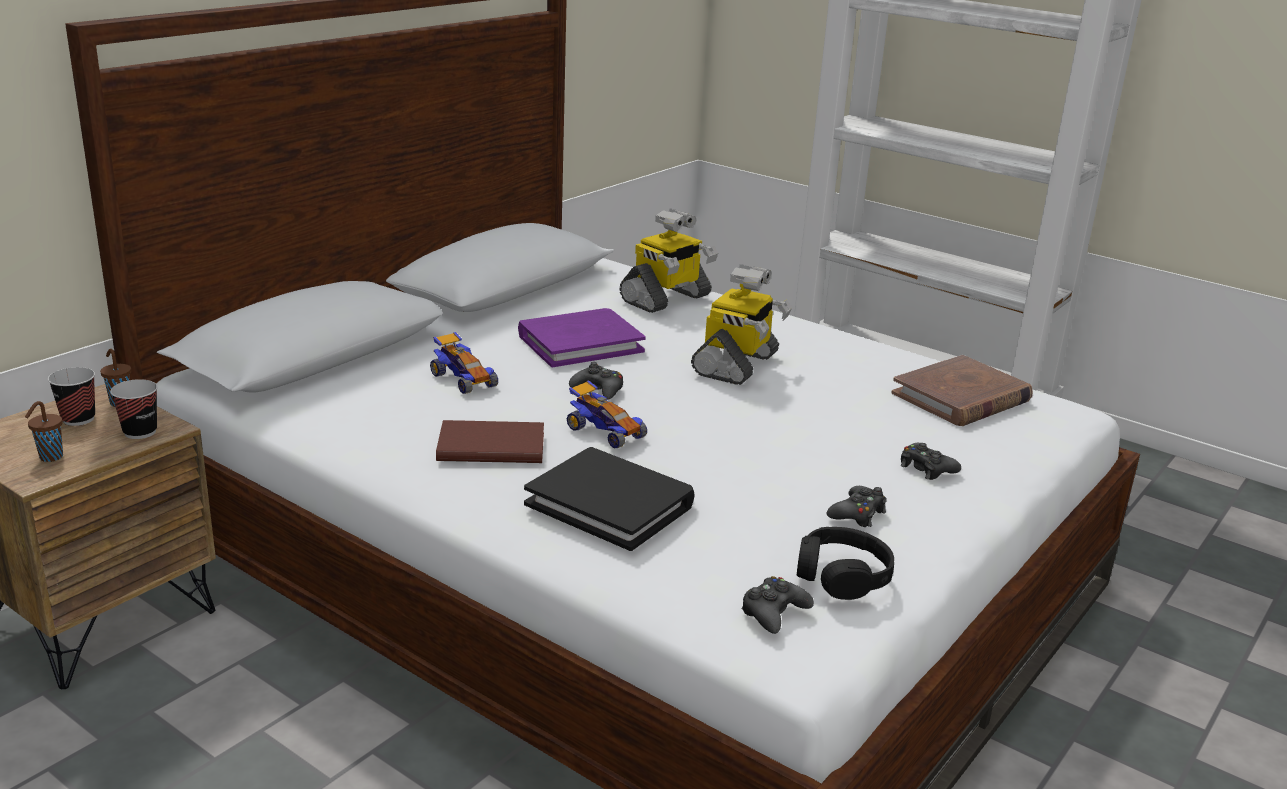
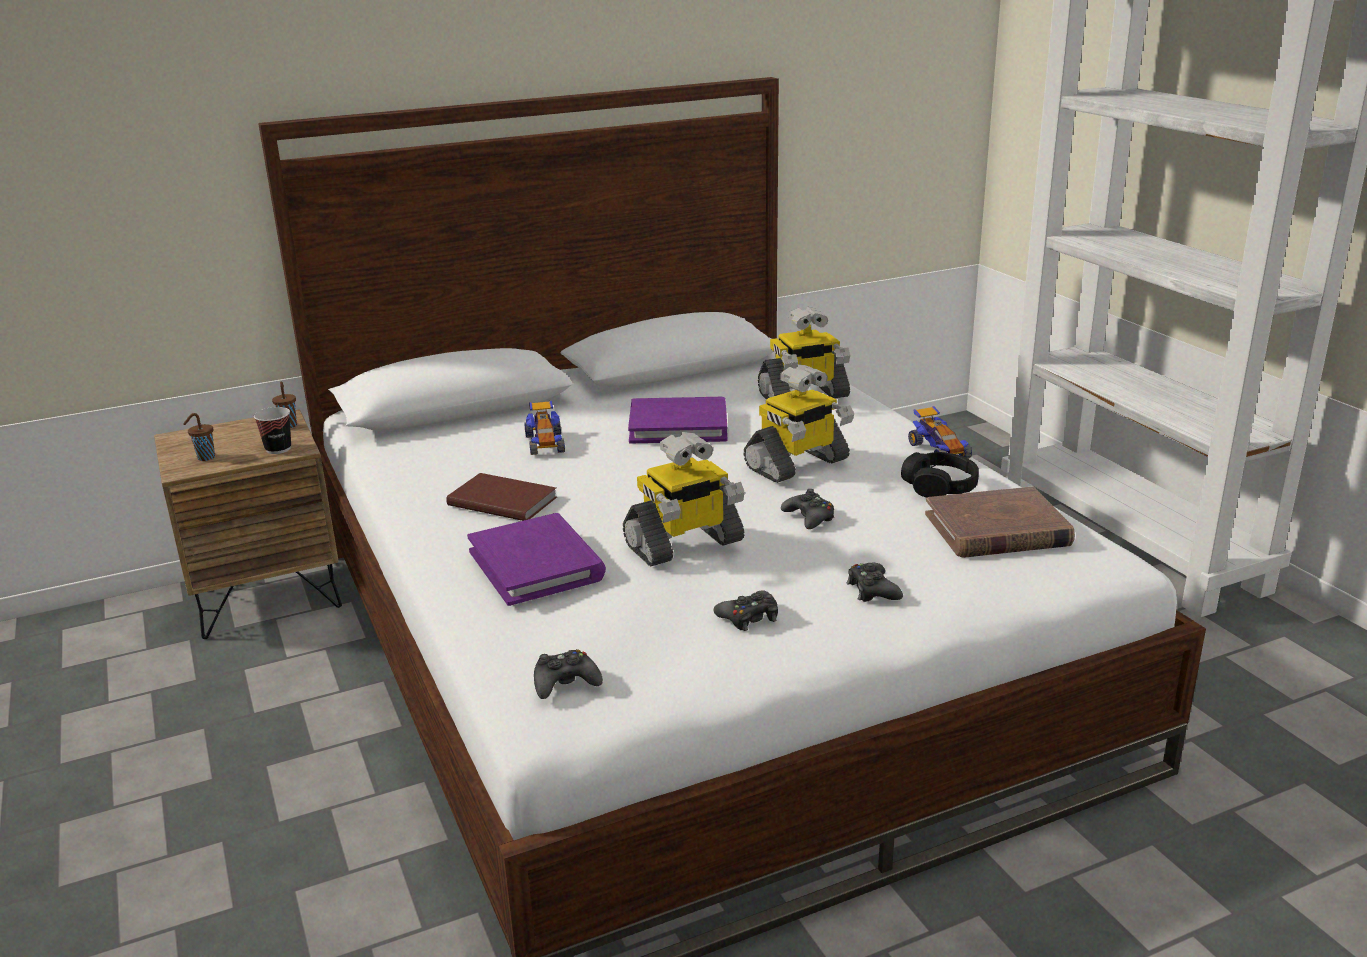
camera: 30 degrees right, 0 degrees up
cup [48,367,95,426] -> none
black book [524,447,694,551] -> purple book [467,513,606,606]
toy car [567,380,647,448] -> toy car moved to [908,406,972,458]
black game controller [569,362,623,400] -> black game controller moved to [781,489,834,529]
black headphones [797,527,894,600] -> black headphones moved to [901,452,979,497]
none -> toy robot [623,432,745,566]

